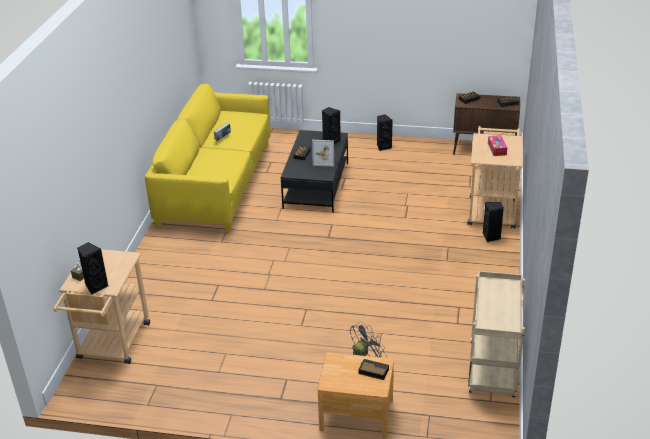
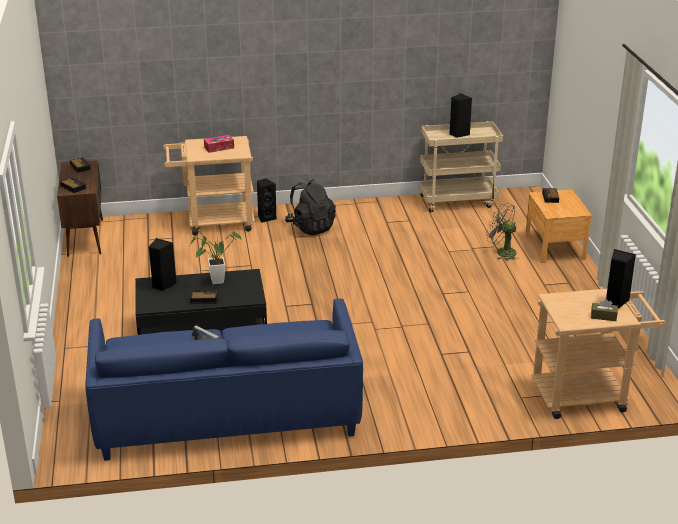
camera: 110 degrees left, 5 degrees down
yellow sofa [145,84,271,232] -> blue sofa [85,299,363,461]
picture frame [312,140,334,167] -> potted plant [189,226,241,284]
black speaker [377,114,393,151] -> black speaker moved to [449,93,472,138]
none -> black backpack [285,179,336,235]

